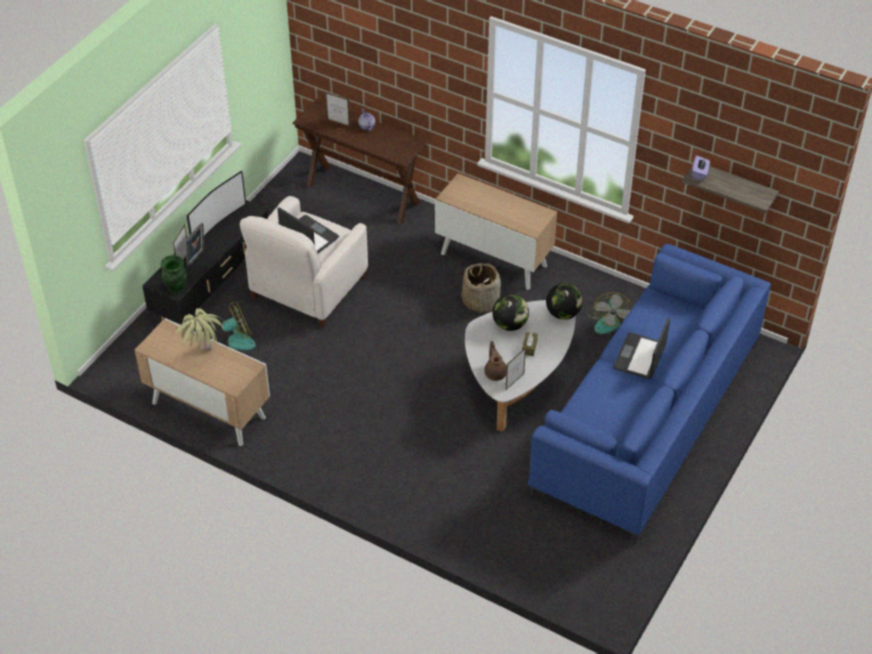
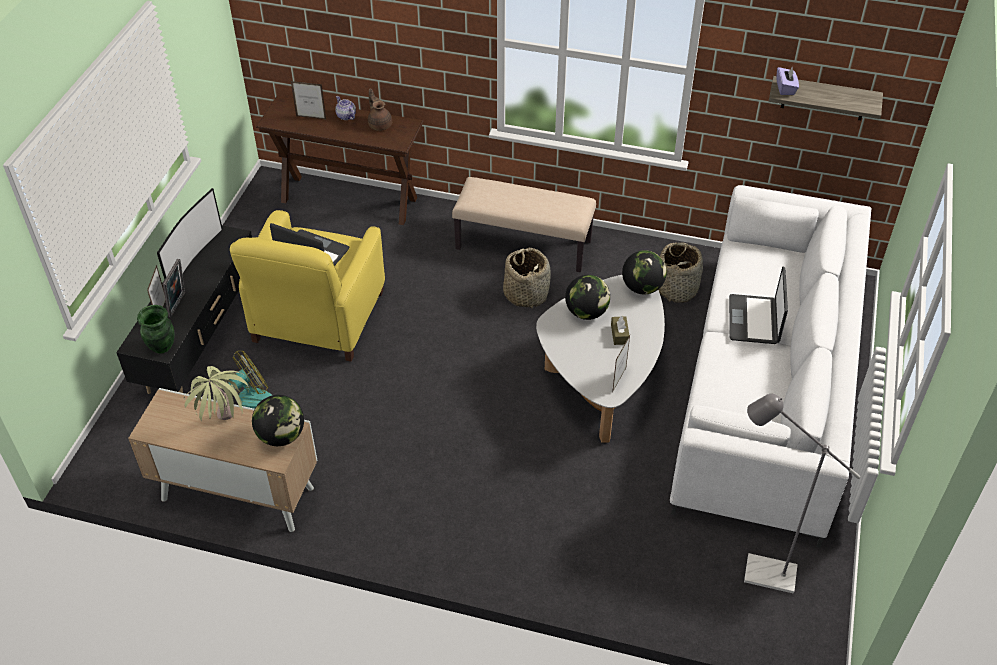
camera: 15 degrees left, 0 degrees up
white armchair [240,196,368,328] -> yellow armchair [230,210,385,362]
cabinet [435,173,557,290] -> beige bench [452,177,596,272]
brown teapot [484,341,507,381] -> brown teapot moved to [368,88,392,131]
blue sofa [528,244,771,544] -> white sofa [670,185,871,548]
fan [587,292,633,334] -> basket [658,242,703,303]
none -> globe [252,395,304,446]
none -> grey floor lamp [744,394,860,594]

